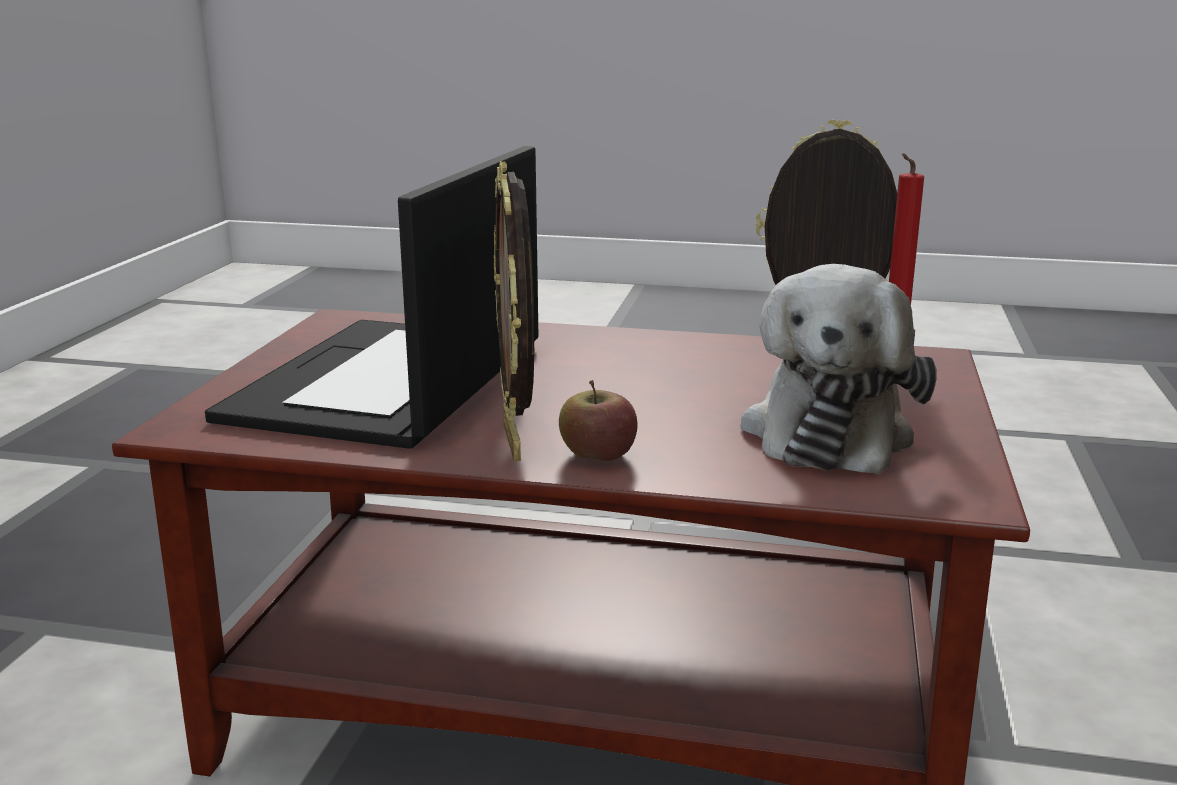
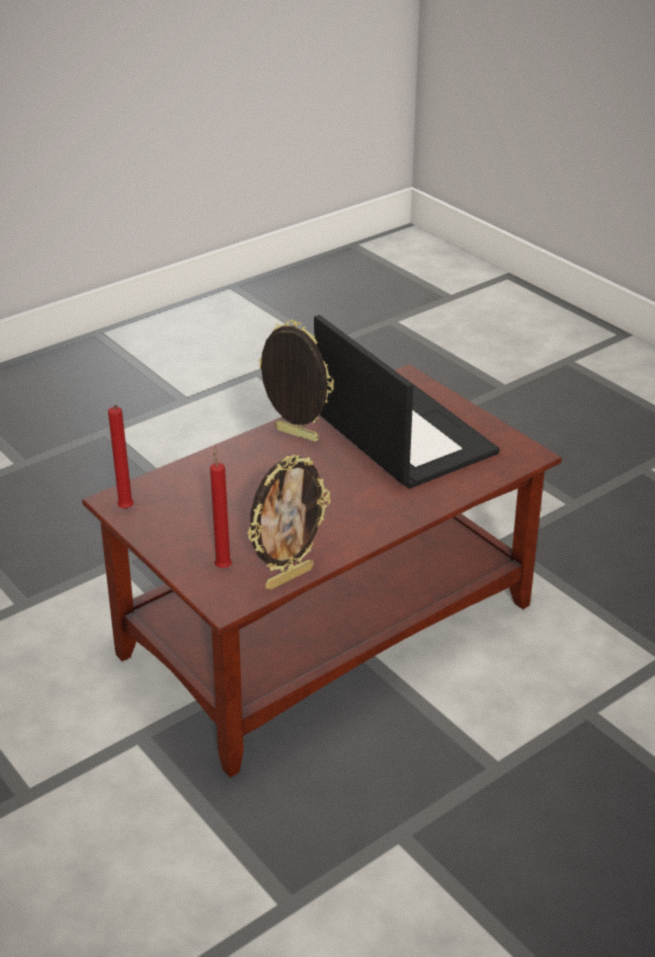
camera: 130 degrees right, 15 degrees up
apple [559,380,637,461] -> none
plush toy [741,264,937,474] -> none
none -> red candle [108,405,134,509]

